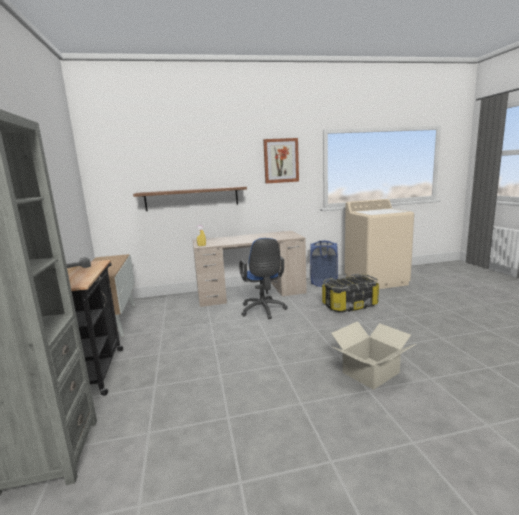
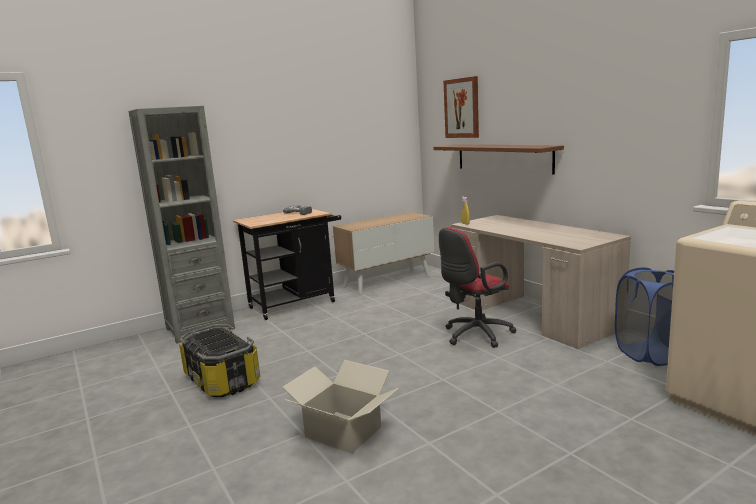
camera: 70 degrees right, 0 degrees up
blue office chair [239,238,287,319] -> red office chair [439,227,517,348]
picture [263,138,299,184] -> picture moved to [444,76,479,138]
storage box [322,274,379,312] -> storage box moved to [179,324,260,397]

